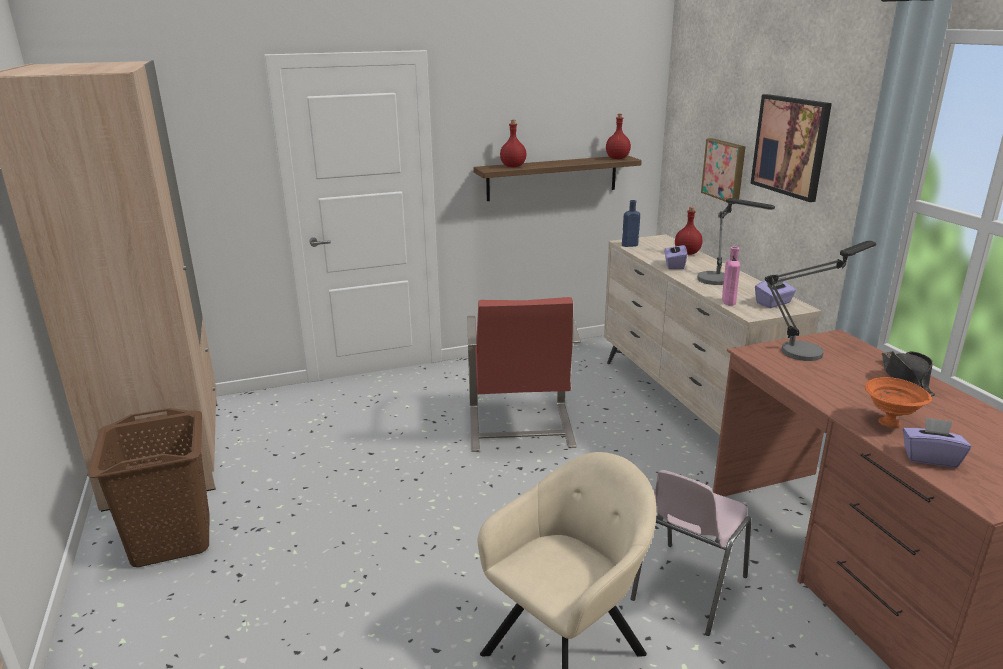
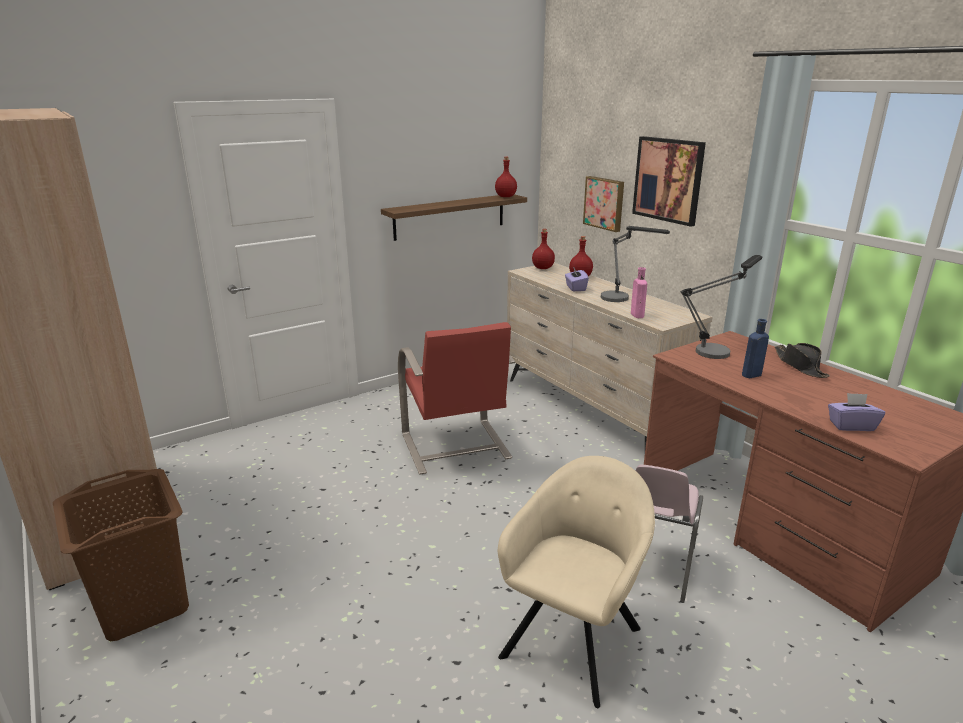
camera: 15 degrees left, 0 degrees up
red bottle [500,120,527,167] -> red bottle moved to [532,229,555,269]
blue bottle [622,200,640,247] -> blue bottle moved to [742,319,769,378]
purple tissue box [755,277,796,308] -> none
orange bowl [865,377,932,428] -> none

